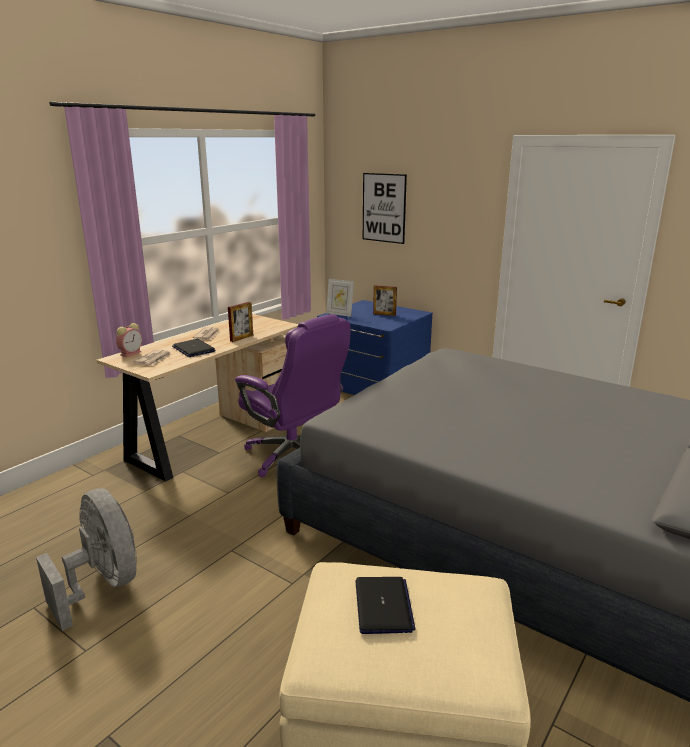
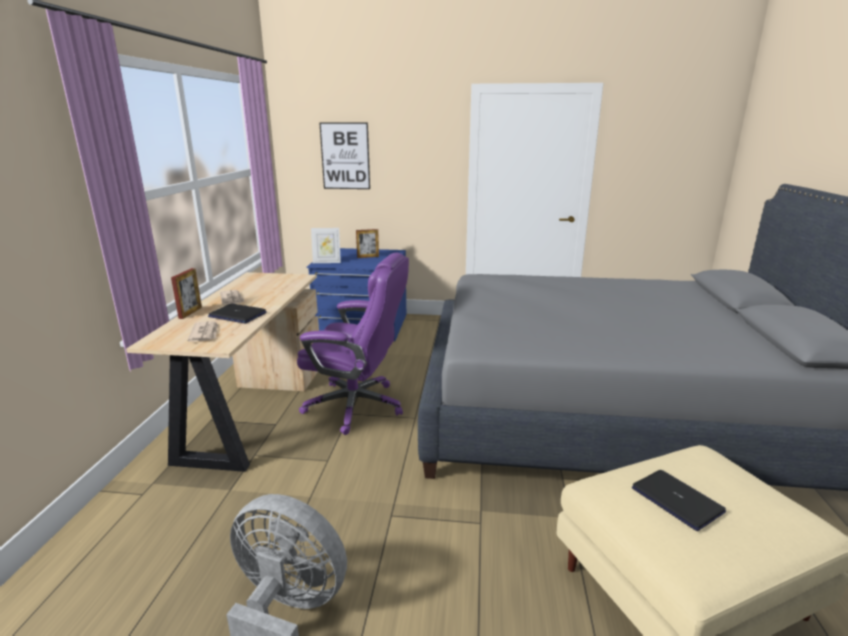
camera: 30 degrees left, 0 degrees up
alarm clock [116,323,142,357] -> none
picture frame [228,302,253,342] -> picture frame moved to [171,268,202,319]

